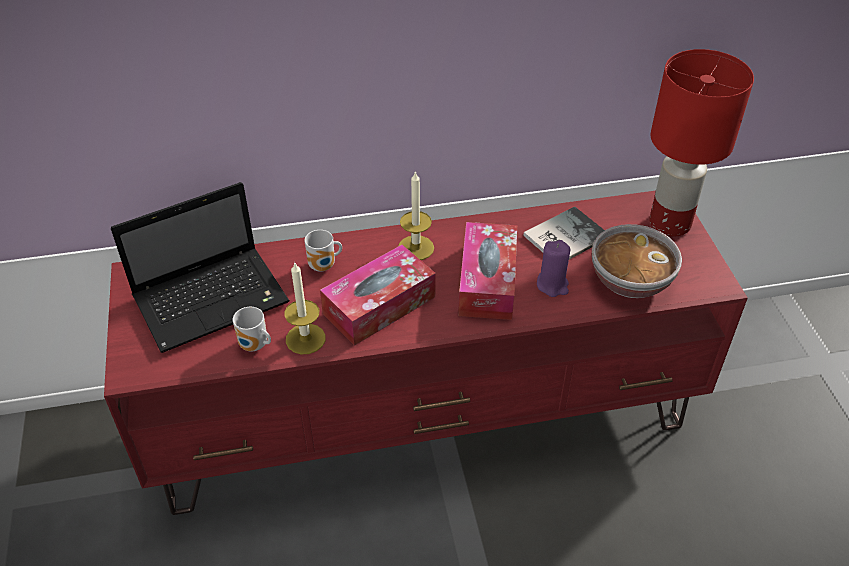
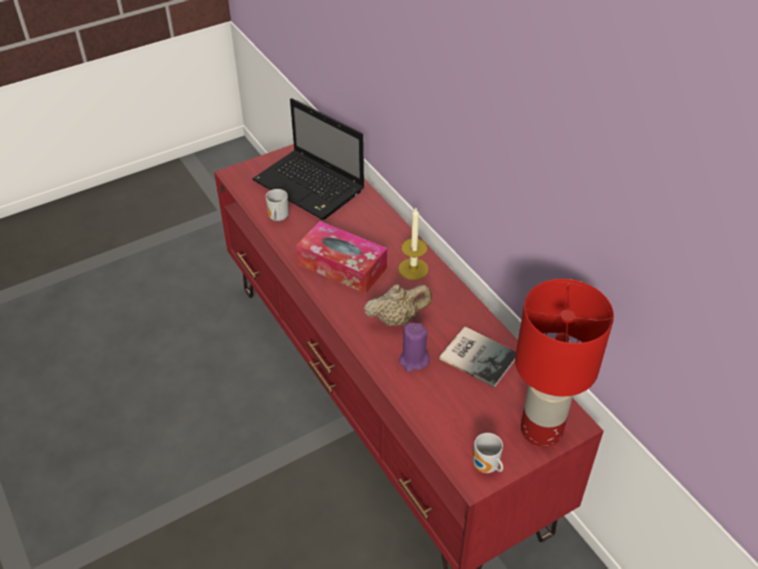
camera: 70 degrees right, 0 degrees up
candle [284,263,326,354] -> none
mug [304,230,342,272] -> mug moved to [473,433,503,473]
tissue box [458,222,517,320] -> beige teapot [364,284,432,326]
bowl [592,224,682,298] -> none

